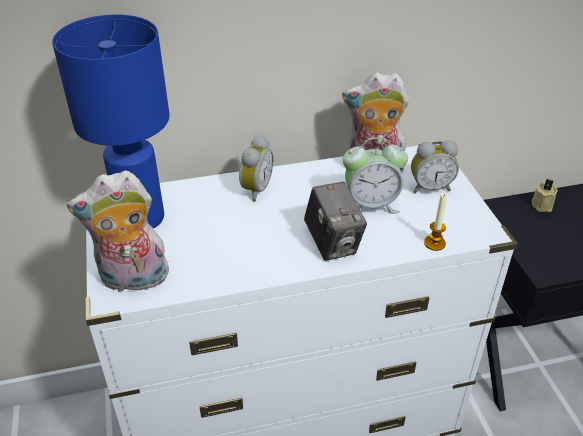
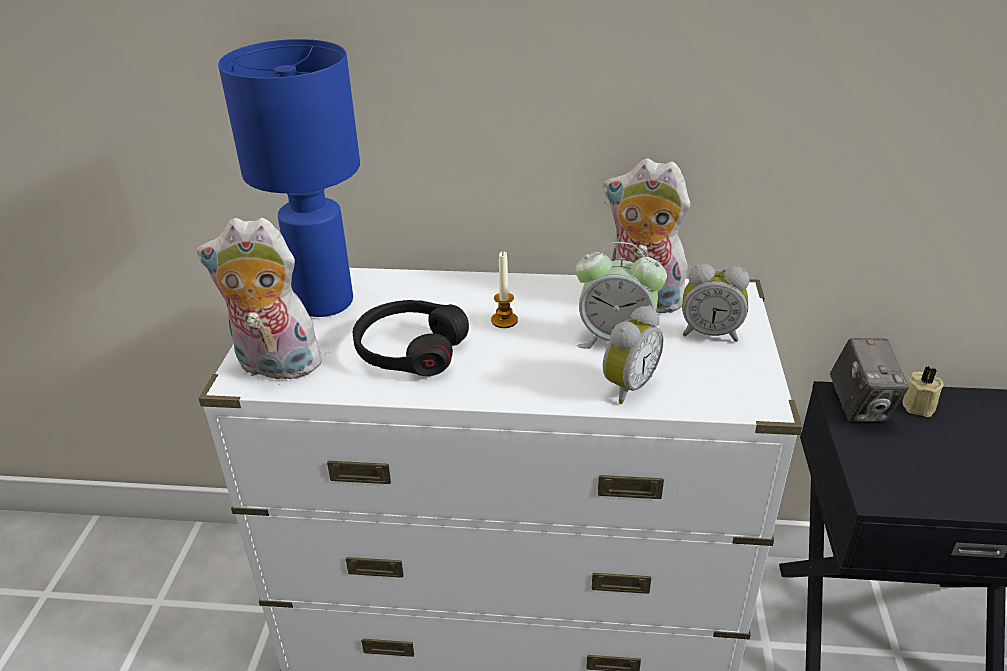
camera: 20 degrees right, 5 degrees down
alarm clock [239,135,273,202] -> alarm clock moved to [603,305,663,404]
camera [304,182,367,261] -> camera moved to [830,338,909,422]
candle [424,193,447,251] -> candle moved to [491,251,518,328]
none -> black headphones [353,300,469,376]

